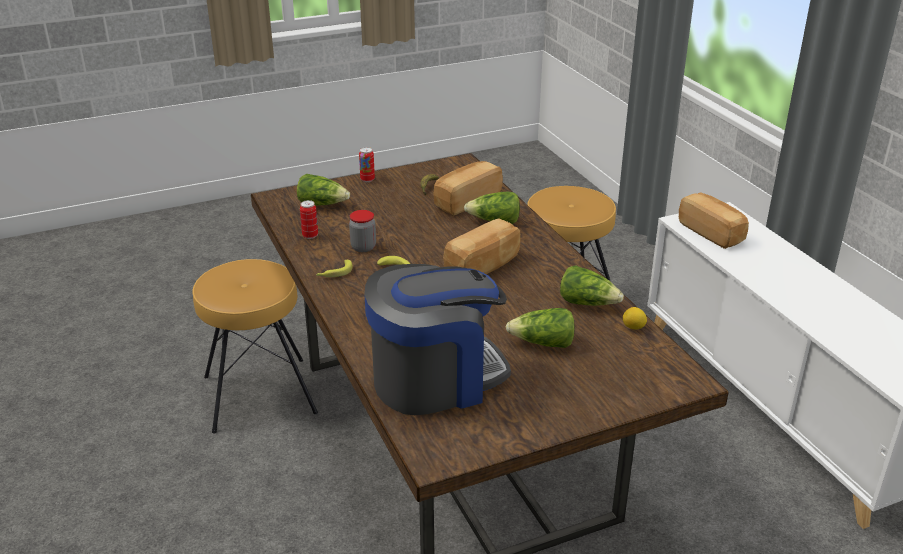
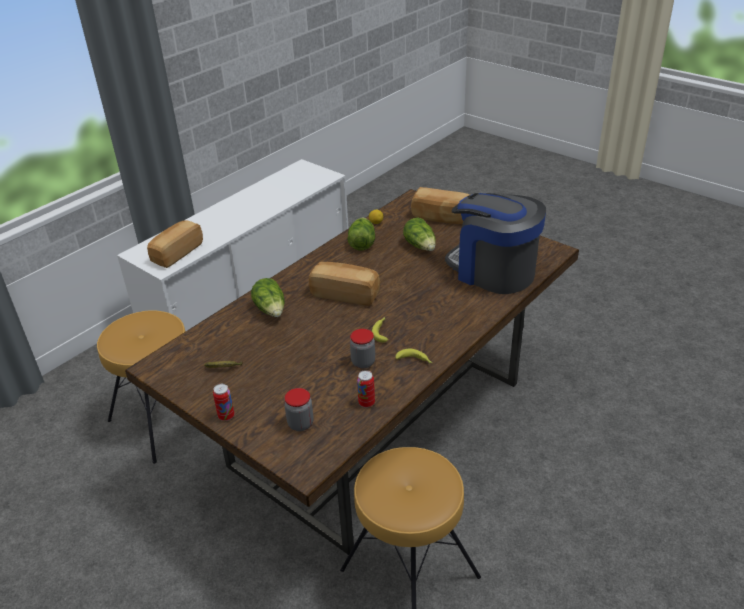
camera: 115 degrees left, 5 degrees up
lettuce [297,174,350,206] -> jar [284,388,313,431]
bread [433,161,503,216] -> bread moved to [411,187,470,224]

